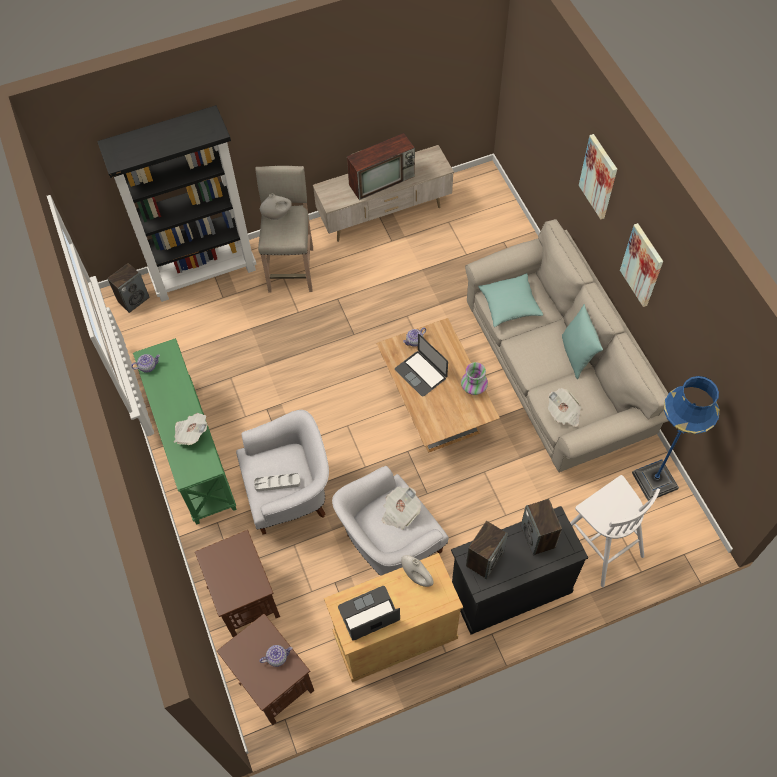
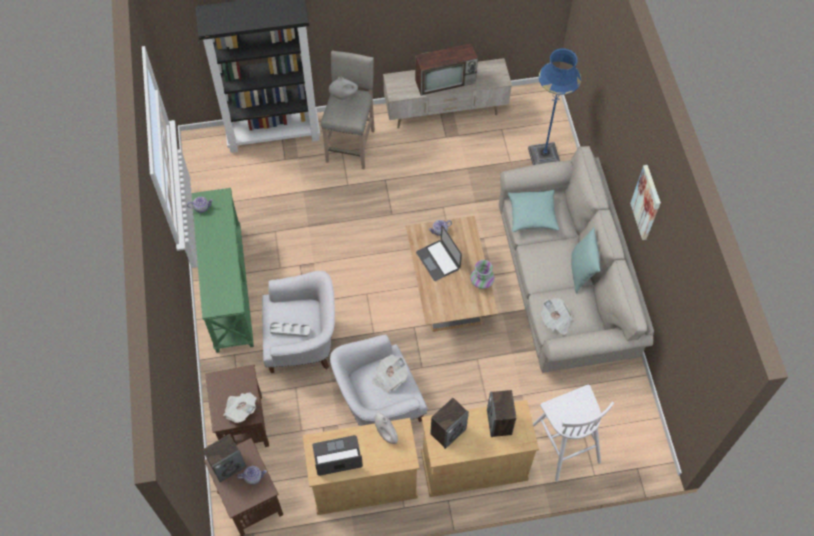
camera: 10 degrees right, 0 degrees up
speaker [107,263,150,313] -> speaker moved to [203,434,246,482]
newspaper [174,413,207,445] -> newspaper moved to [223,392,257,423]
black cabinet [451,506,588,635] -> beige cabinet [421,400,539,497]
picture [579,134,617,219] -> none
blue floor lamp [632,376,719,501] -> blue floor lamp moved to [528,48,581,165]

